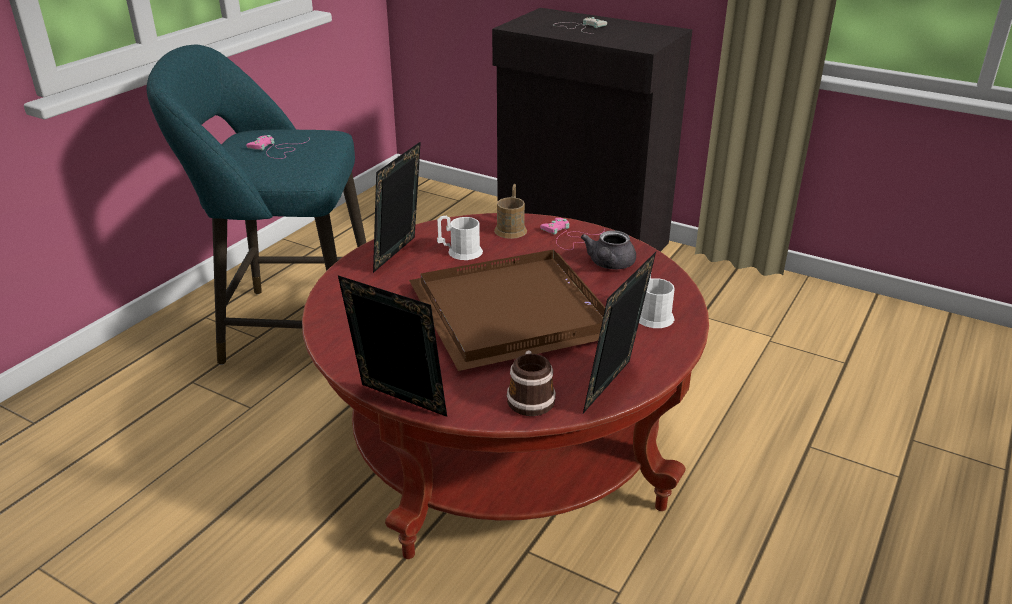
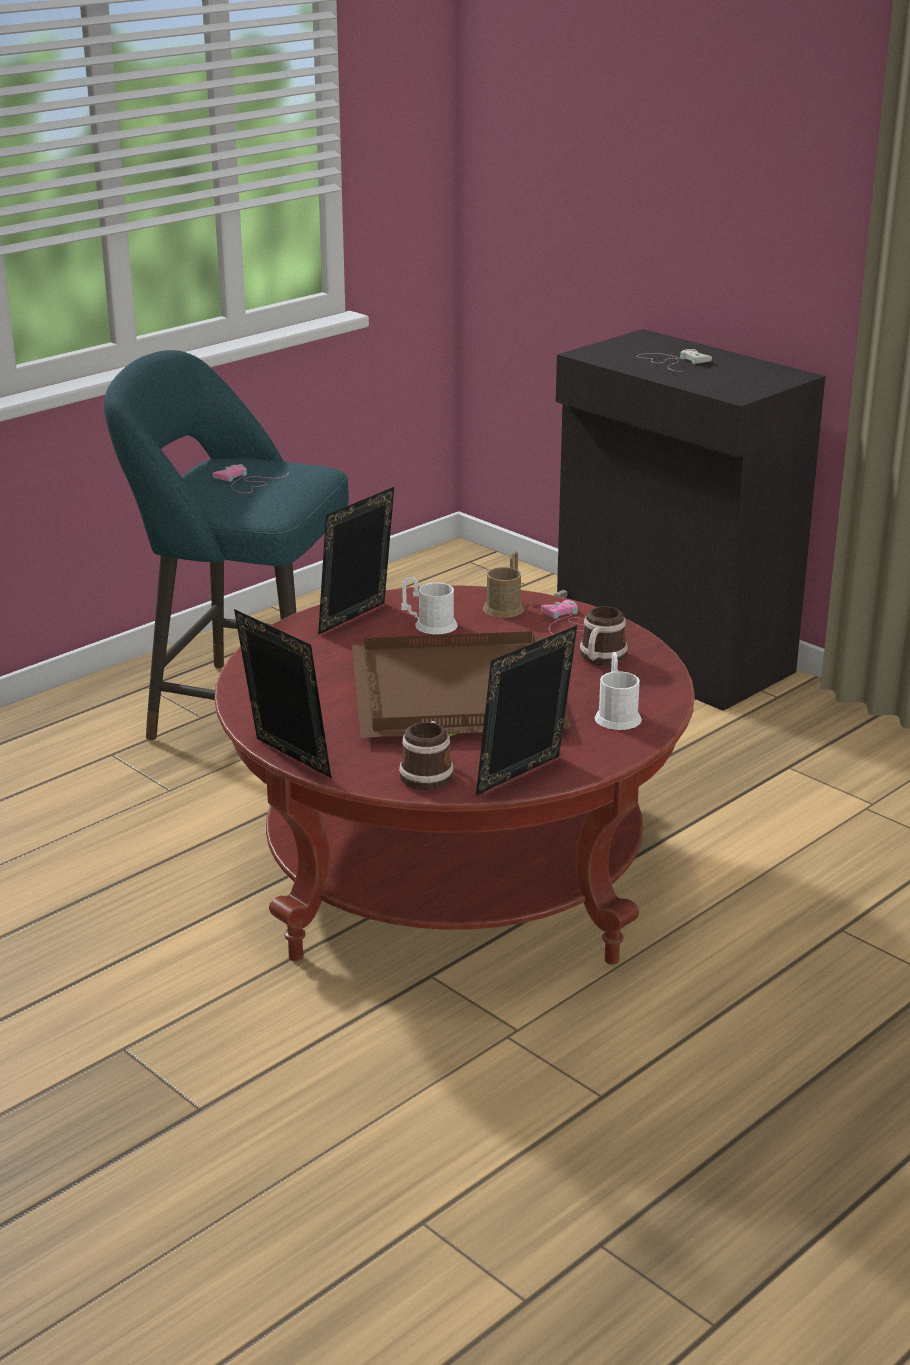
camera: 15 degrees right, 5 degrees down
grey teapot [581,230,636,269] -> mug [580,606,628,665]

